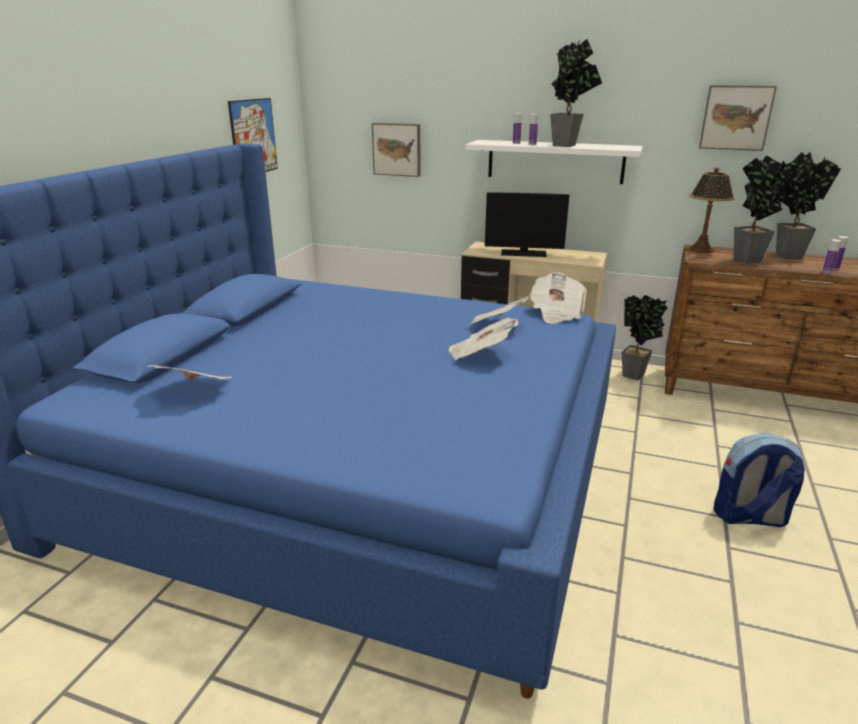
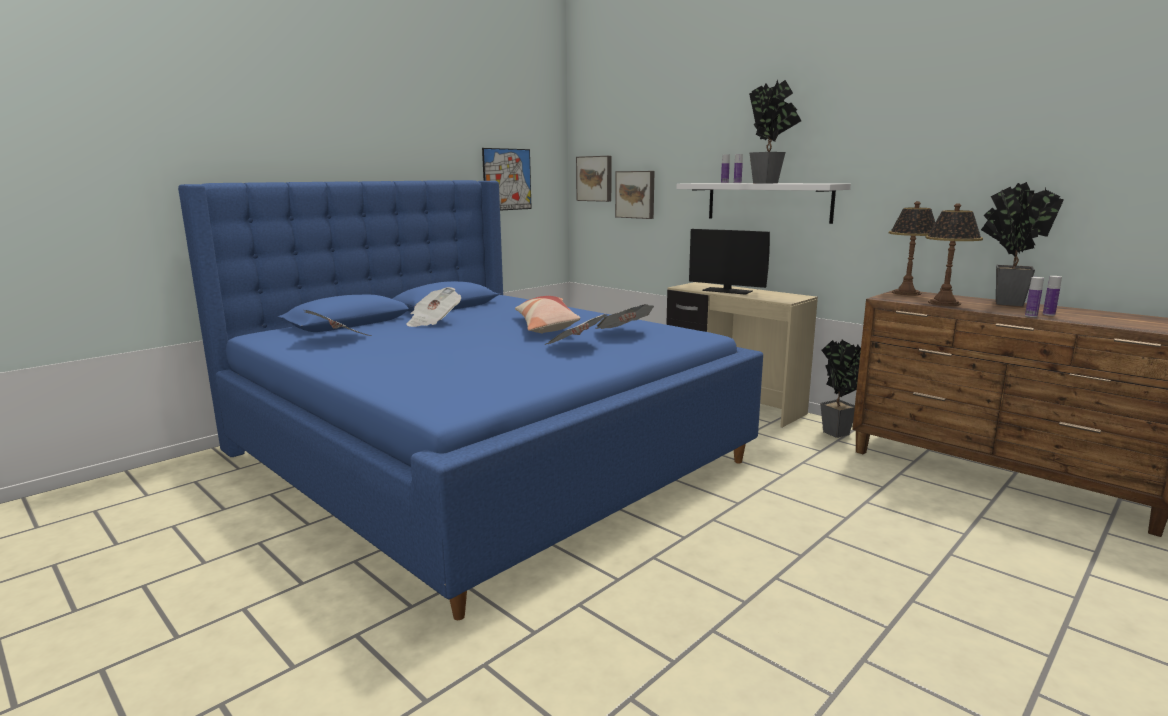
camera: 25 degrees right, 10 degrees down
newspaper [529,272,587,323] -> newspaper moved to [406,287,461,327]
picture [699,85,777,151] -> picture moved to [576,156,612,202]
backpack [713,433,805,527] -> none
potted plant [734,155,798,264] -> table lamp [925,203,983,306]
none -> pillow [515,296,580,333]

